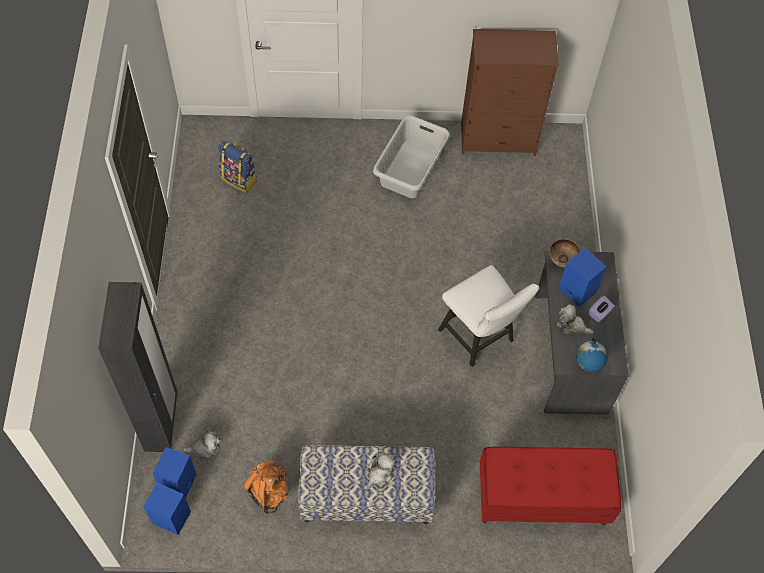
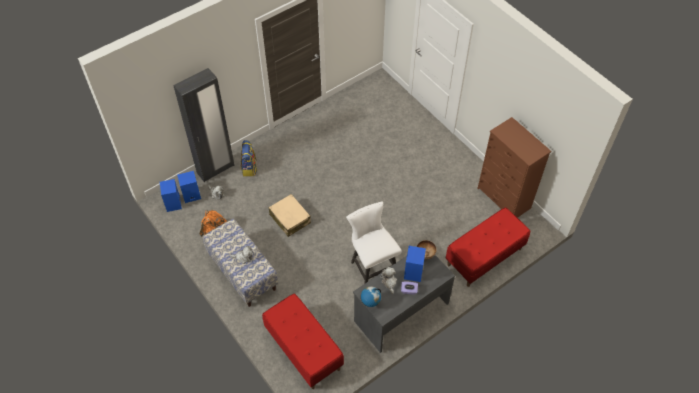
camera: 55 degrees right, 5 degrees down
backpack [218,141,257,193] -> backpack moved to [241,140,257,177]
grey laundry basket [373,115,450,198] -> none
white chair [438,265,539,367] -> white chair turned 135 degrees clockwise [346,202,402,284]
none -> beige suitcase [268,194,311,237]
none -> red bench [446,207,530,287]

